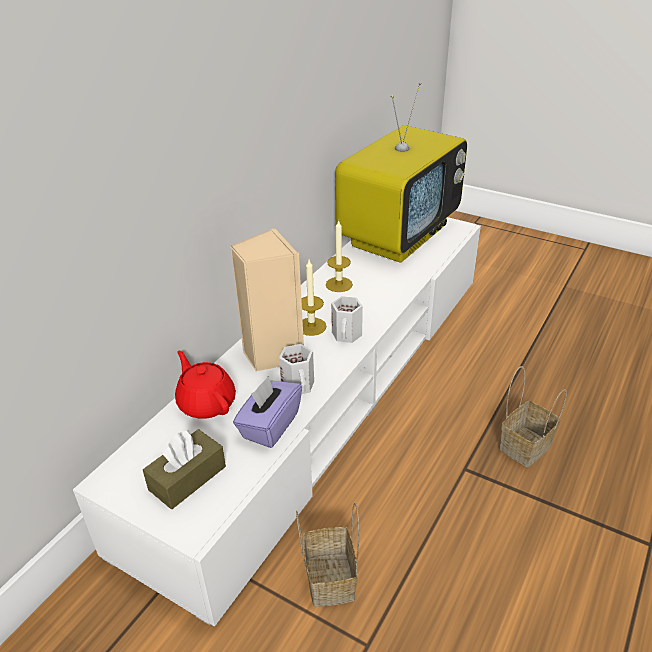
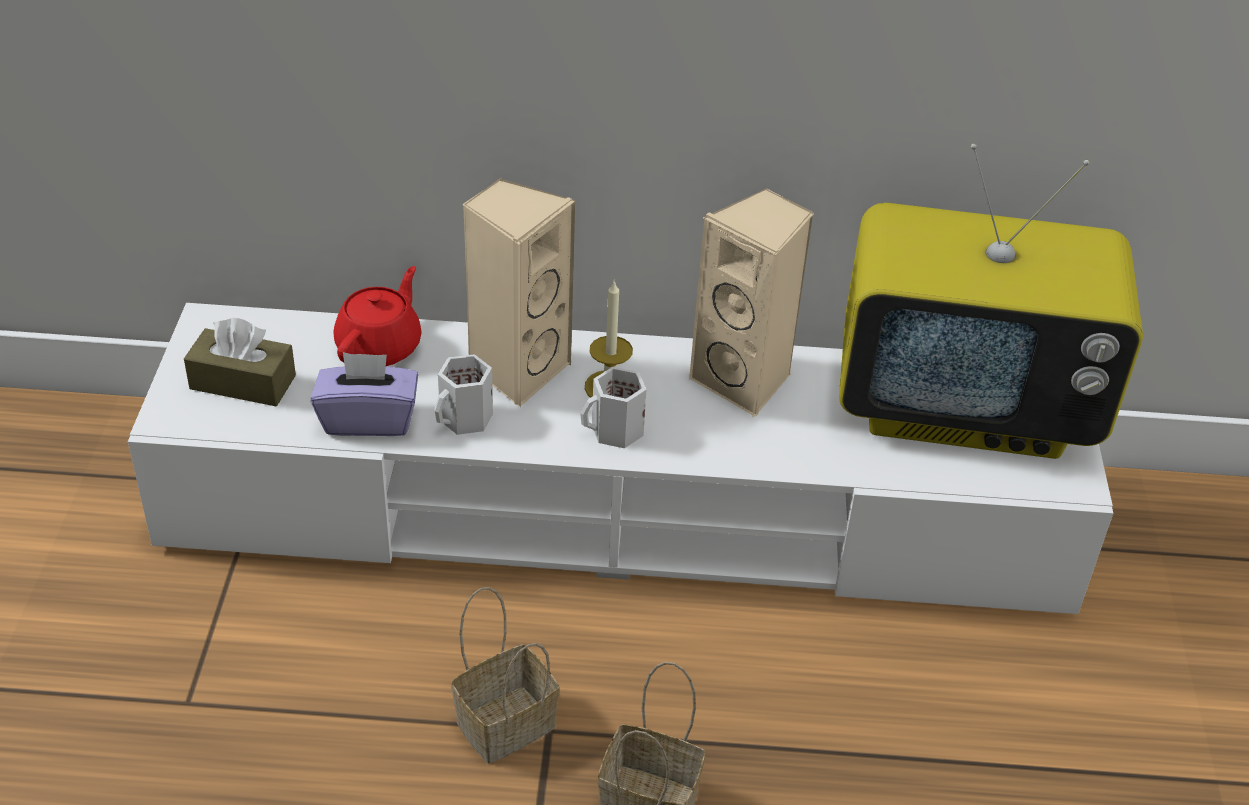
camera: 60 degrees right, 5 degrees up
basket [296,503,359,607] -> basket moved to [451,587,560,763]
candle [326,219,353,292] -> beige speaker [689,188,813,418]

